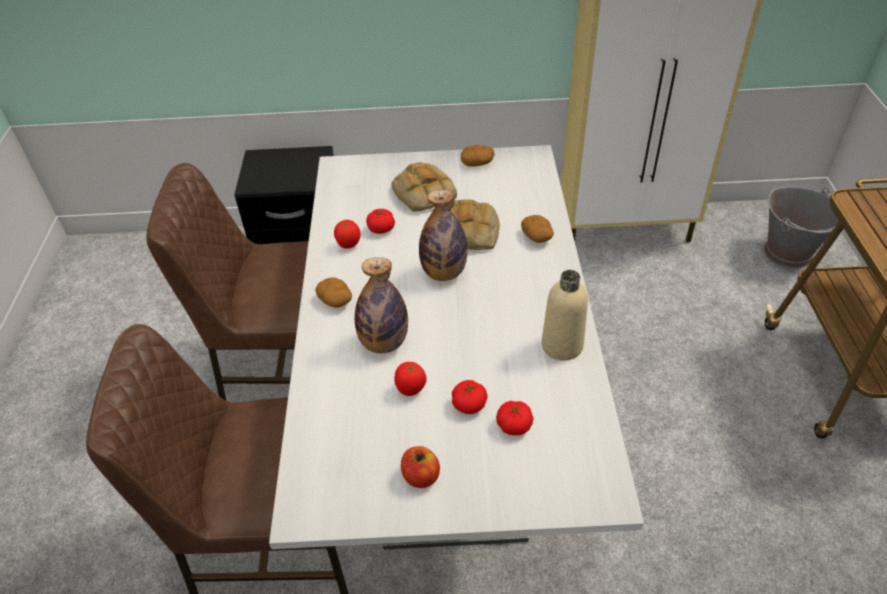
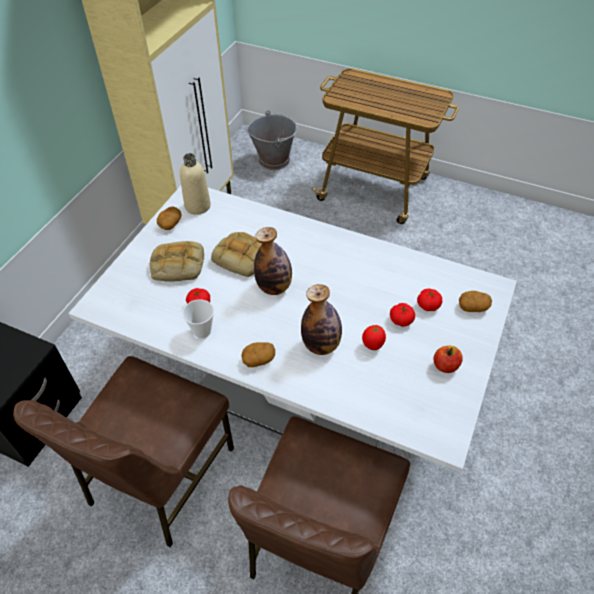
camera: 65 degrees left, 5 degrees up
tomato [334,220,361,249] -> cup [182,300,214,338]
potato [521,215,554,243] -> potato moved to [459,291,492,312]
beige bottle [542,270,588,361] -> beige bottle moved to [180,153,211,215]

